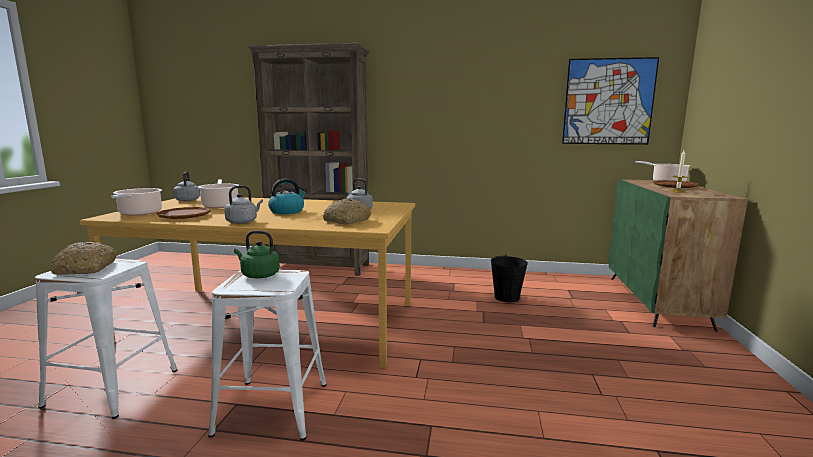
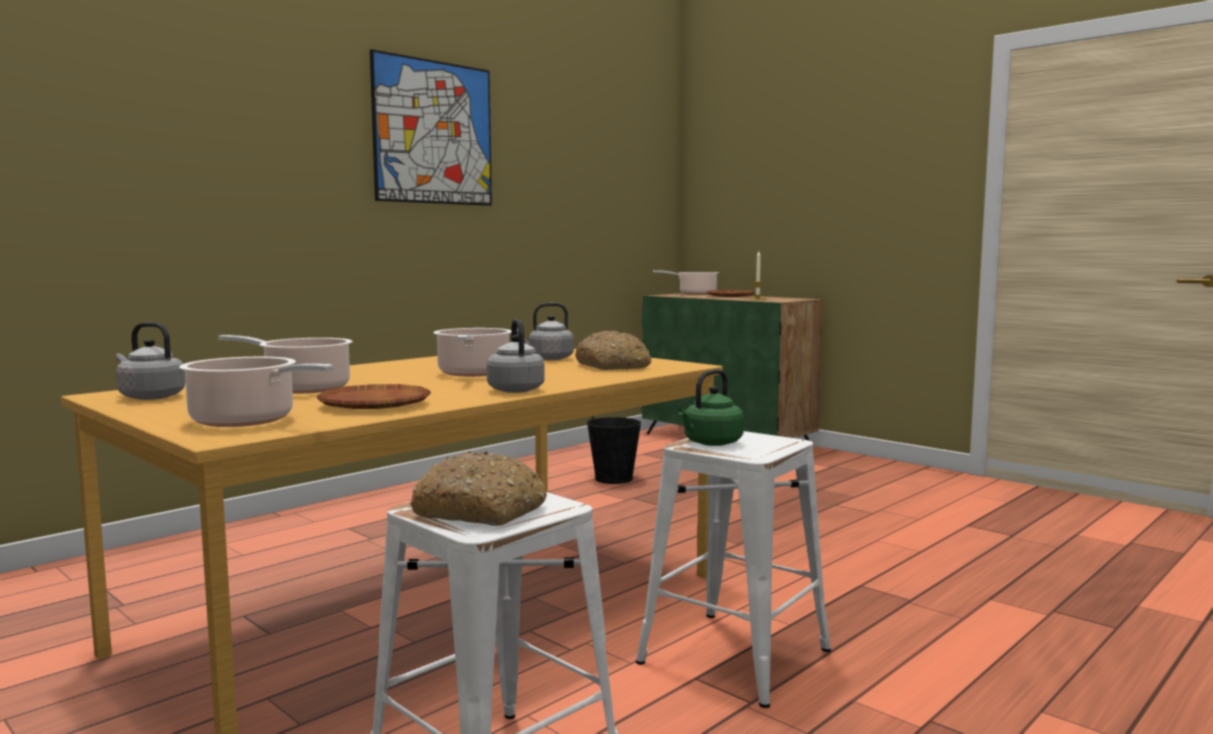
camera: 55 degrees left, 5 degrees down
brown bookcase [248,43,369,276] -> none
kettle [268,179,307,214] -> cooking pot [433,328,511,377]
picture [562,57,659,145] -> picture moved to [370,49,492,206]

